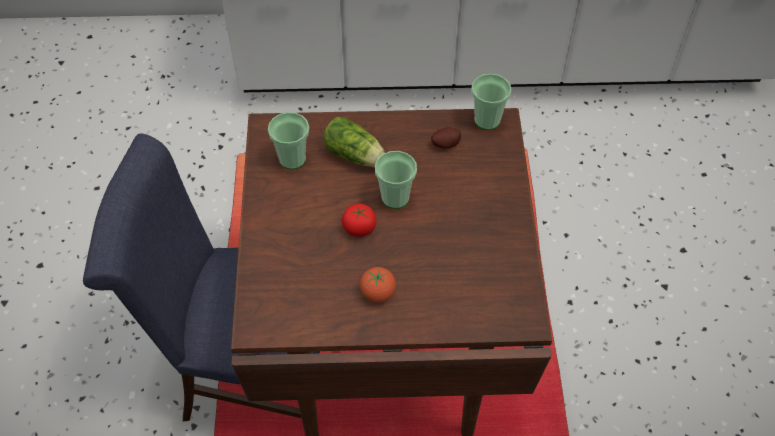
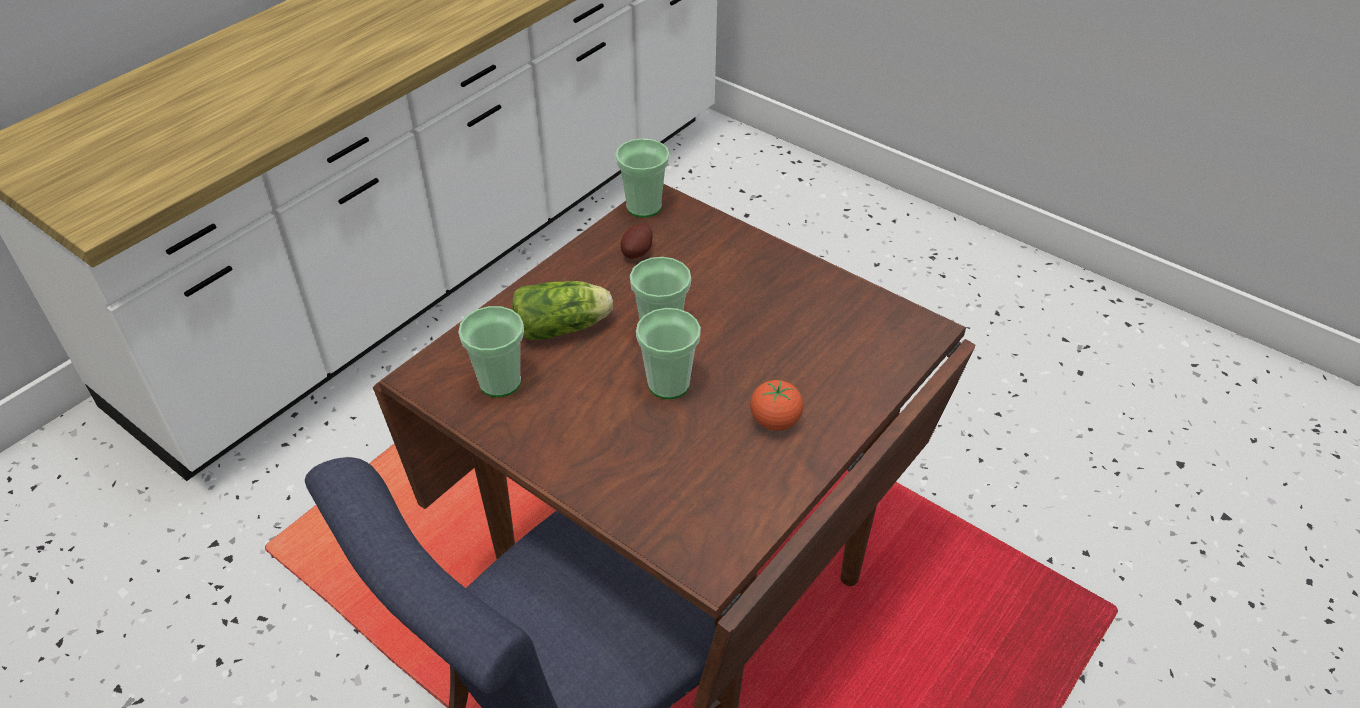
camera: 50 degrees left, 10 degrees down
tomato [342,204,376,237] -> cup [636,308,701,399]

